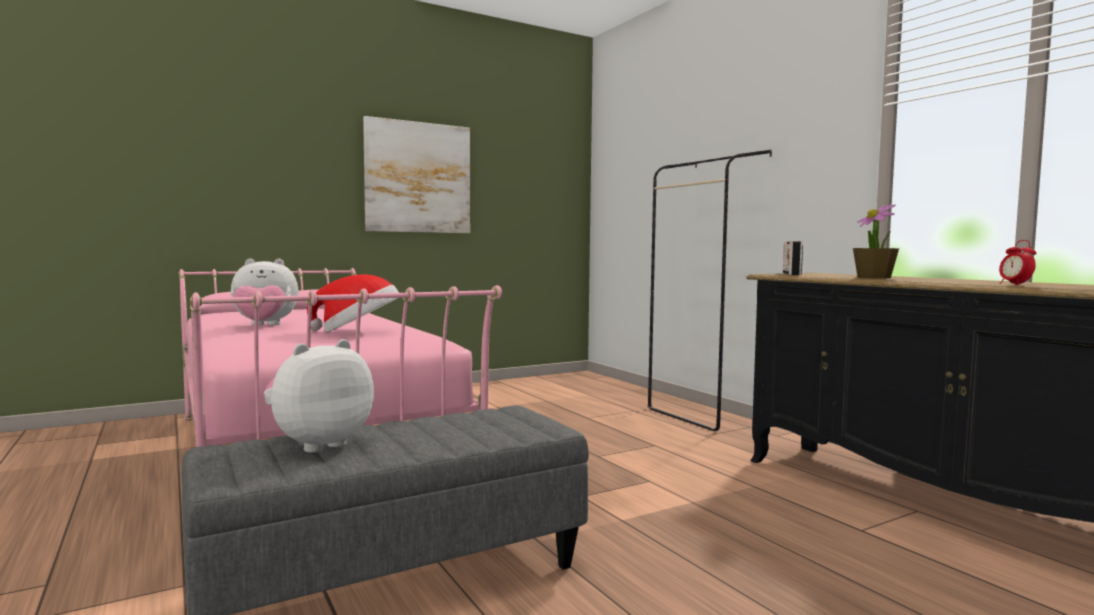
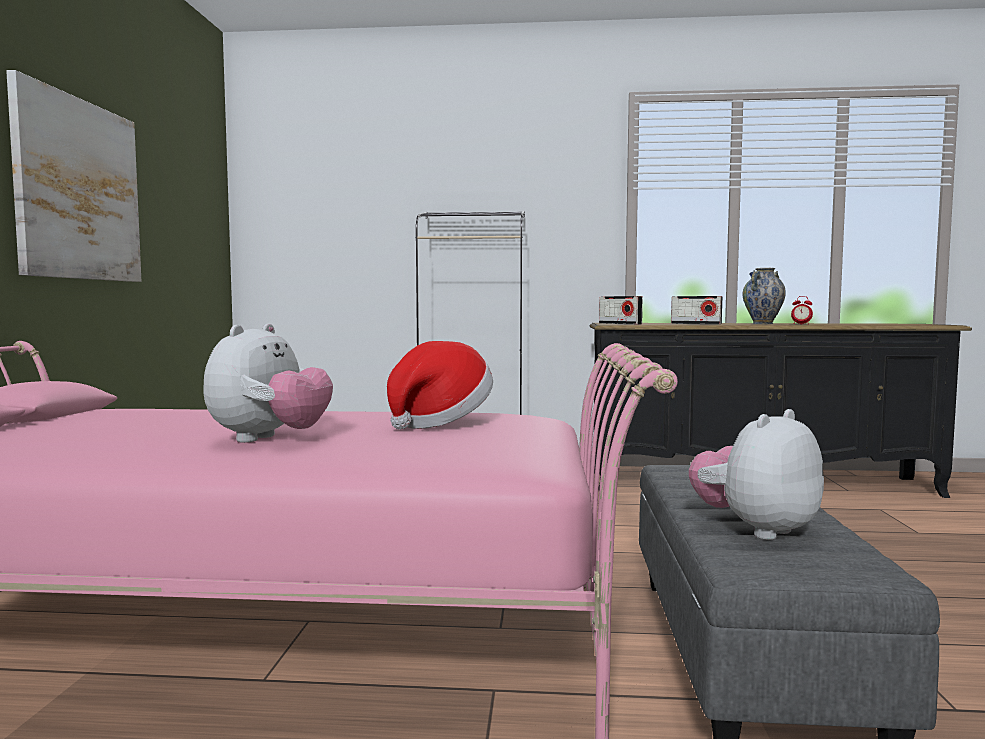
camera: 55 degrees left, 0 degrees up
plush toy [264,339,374,453] -> plush toy turned 60 degrees clockwise [689,409,824,540]
potted plant [853,204,899,279] -> radio [671,296,722,324]
none -> vase [743,268,786,324]

